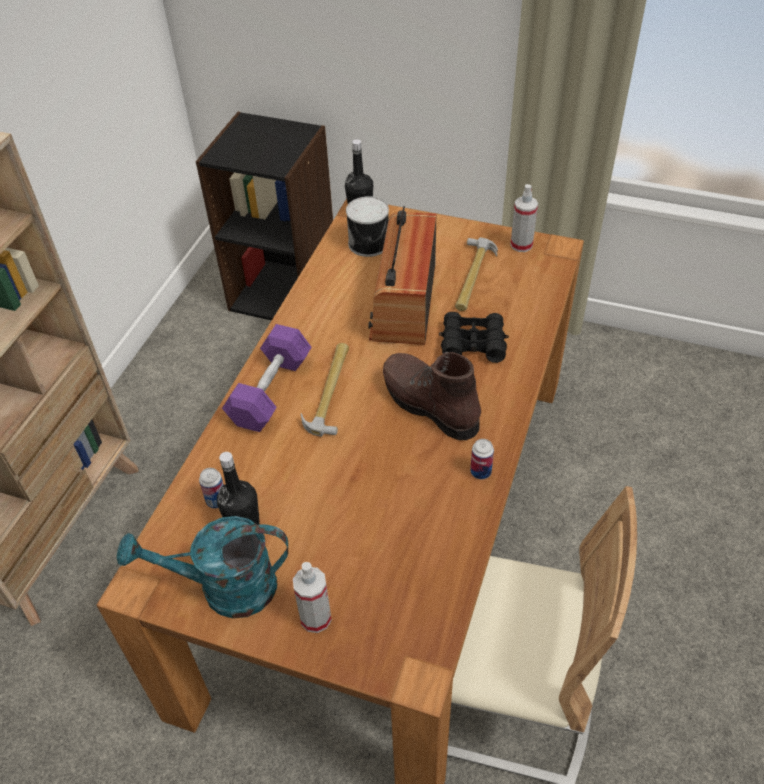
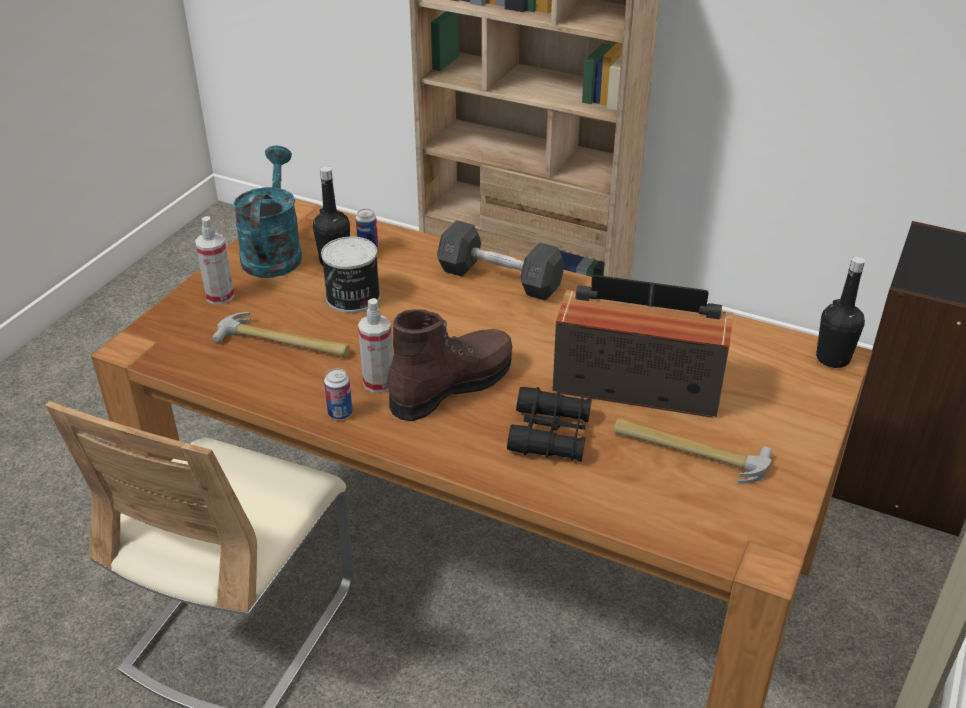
camera: 95 degrees right, 10 degrees down
purple dumbbell [222,324,312,432] -> grey dumbbell [437,220,565,301]
hammer [301,343,349,437] -> hammer moved to [212,312,350,358]
can [346,196,389,257] -> can moved to [321,237,380,313]
spray bottle [510,184,538,252] -> spray bottle moved to [358,298,393,393]

